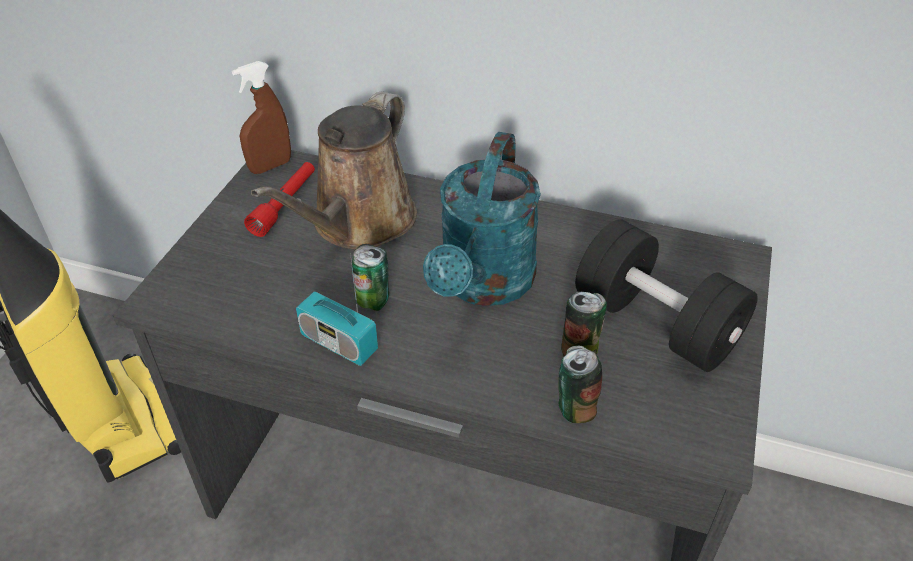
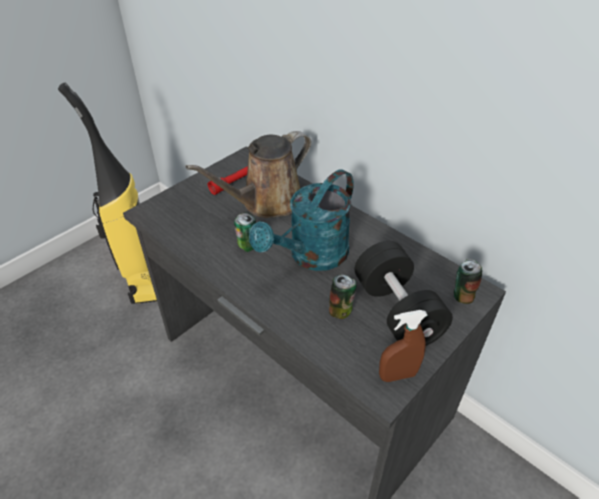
camera: 25 degrees right, 0 degrees up
brown spray bottle [232,61,291,174] -> brown spray bottle moved to [379,310,428,382]
radio [296,253,378,366] -> none
can [558,346,602,423] -> can moved to [454,259,482,304]

